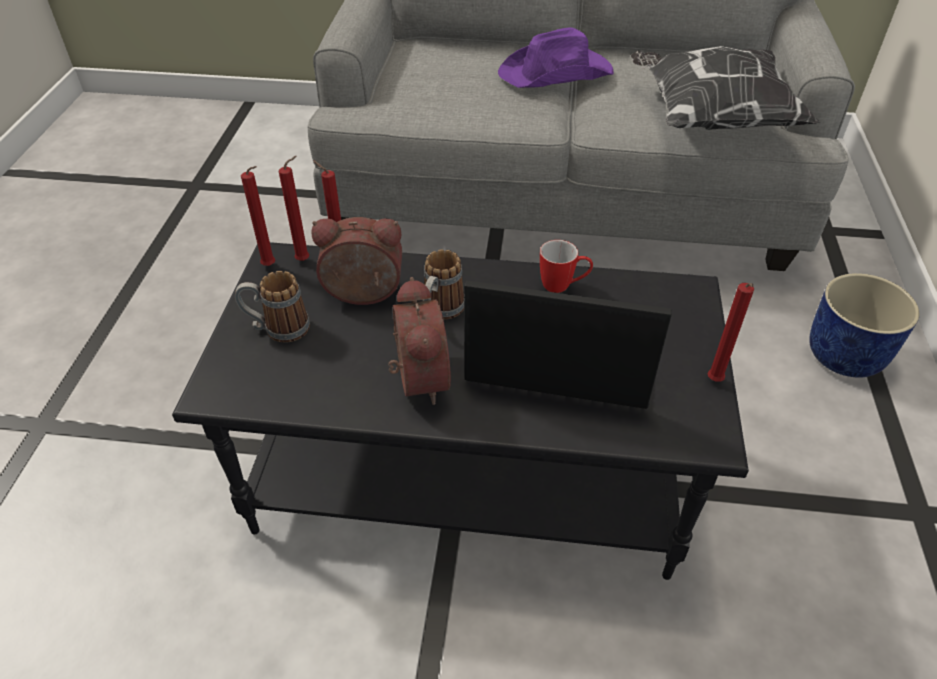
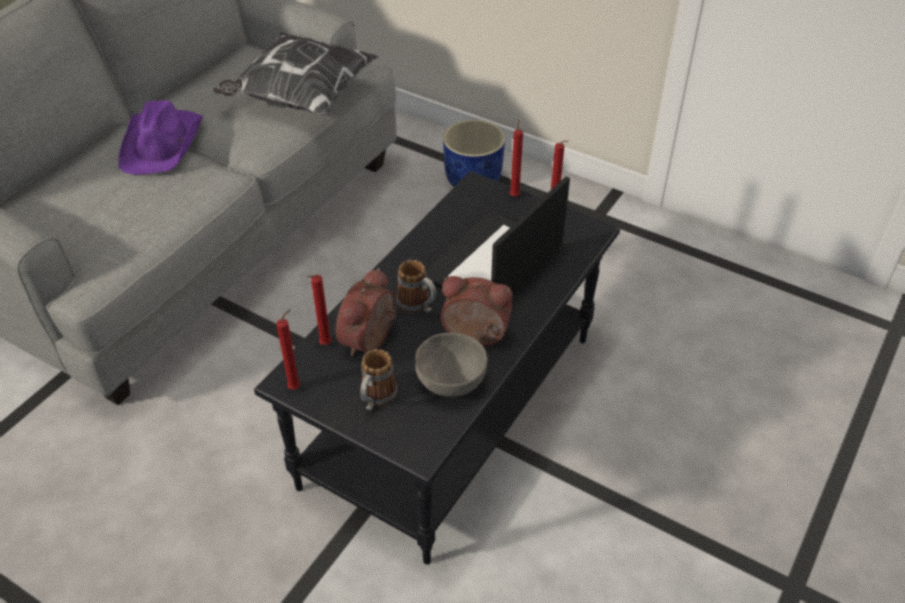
camera: 65 degrees left, 0 degrees up
red candle [279,156,309,261] -> red candle moved to [509,119,523,197]
mug [540,240,593,293] -> none
none -> grey bowl [415,333,488,397]

